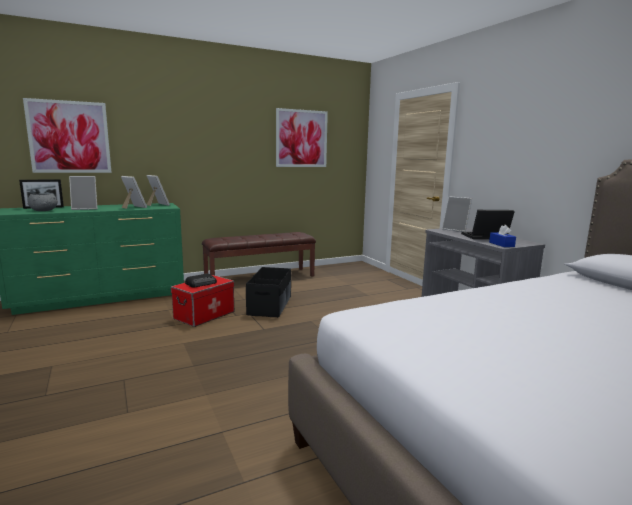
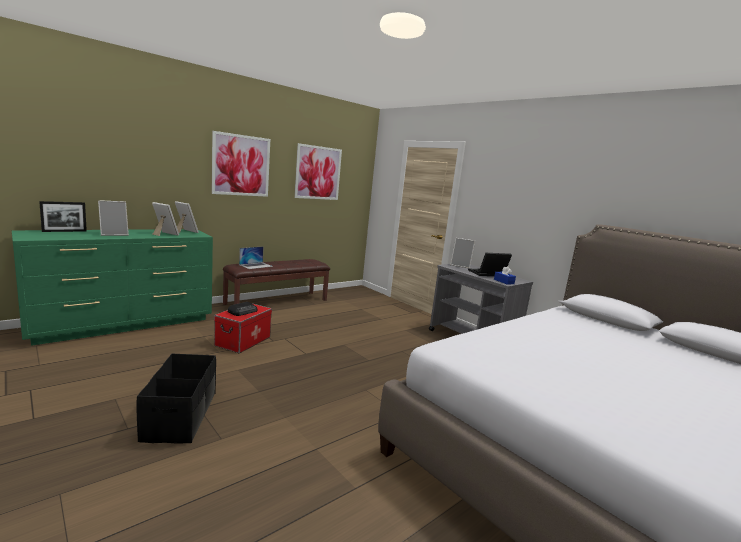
camera: 15 degrees left, 0 degrees up
picture [23,98,112,173] -> picture moved to [211,131,270,197]
grey bowl [27,193,58,211] -> none
black storage box [246,267,291,317] -> black storage box moved to [136,354,216,444]
none -> laptop [239,246,273,269]

